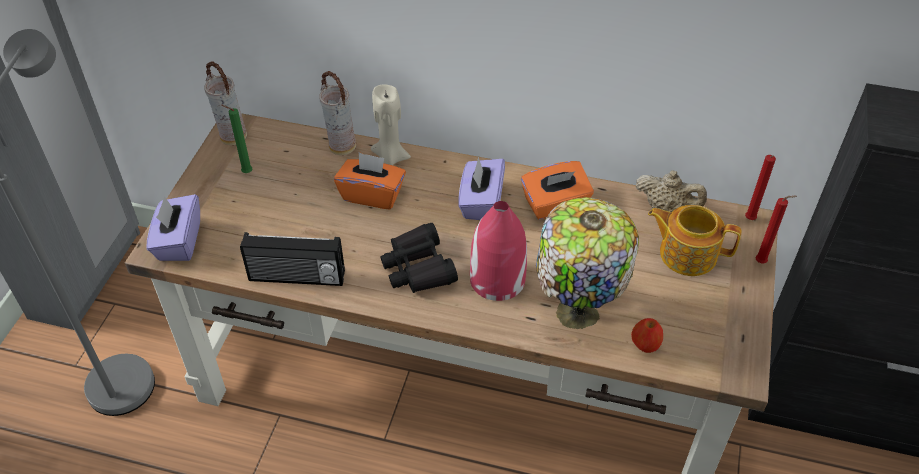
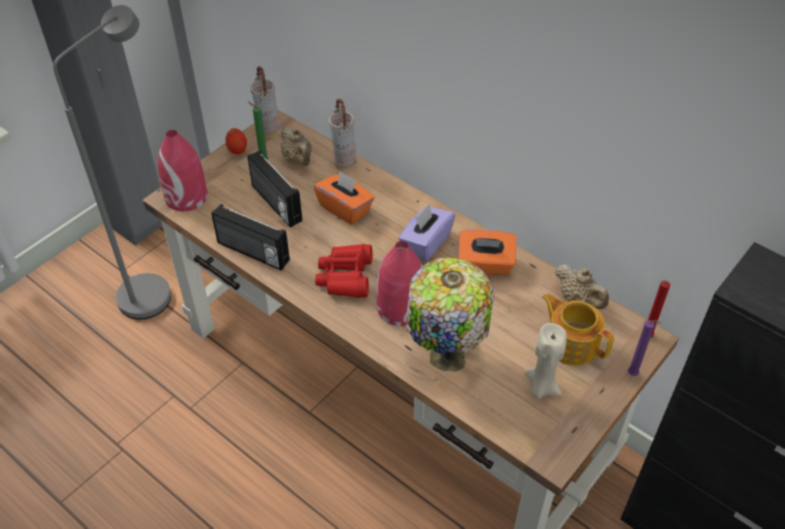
camera: 25 degrees right, 0 degrees up
purple tissue box [146,194,200,261] -> red vase [158,130,208,211]
beige candle [371,84,411,165] -> beige candle moved to [525,323,567,399]
black binoculars [380,223,458,293] -> red binoculars [315,244,373,298]
apple [631,318,663,353] -> apple moved to [225,128,247,154]
red candle [756,196,797,264] -> purple candle [628,320,661,376]
none -> radio [247,150,302,227]
none -> beige teapot [281,127,312,166]

